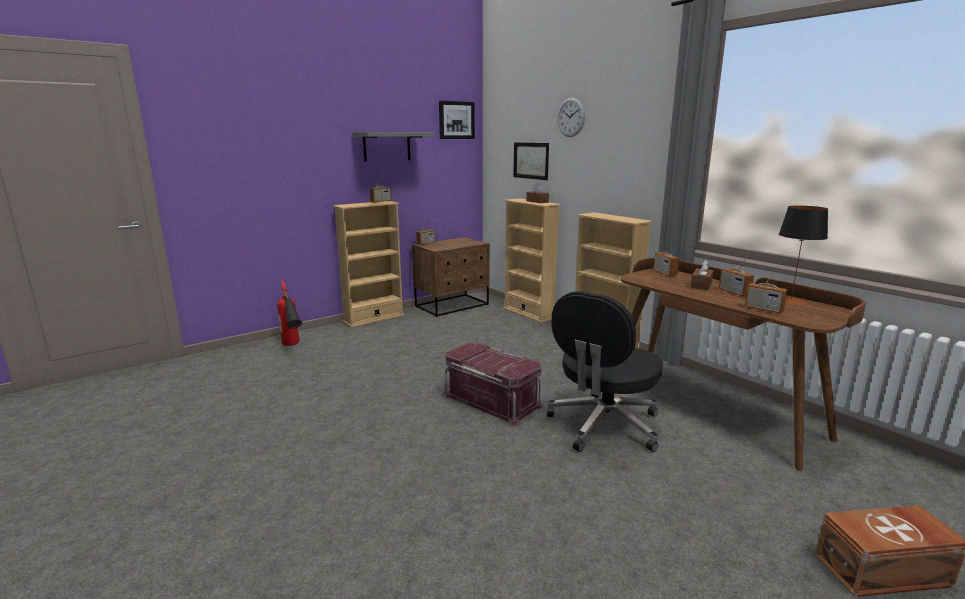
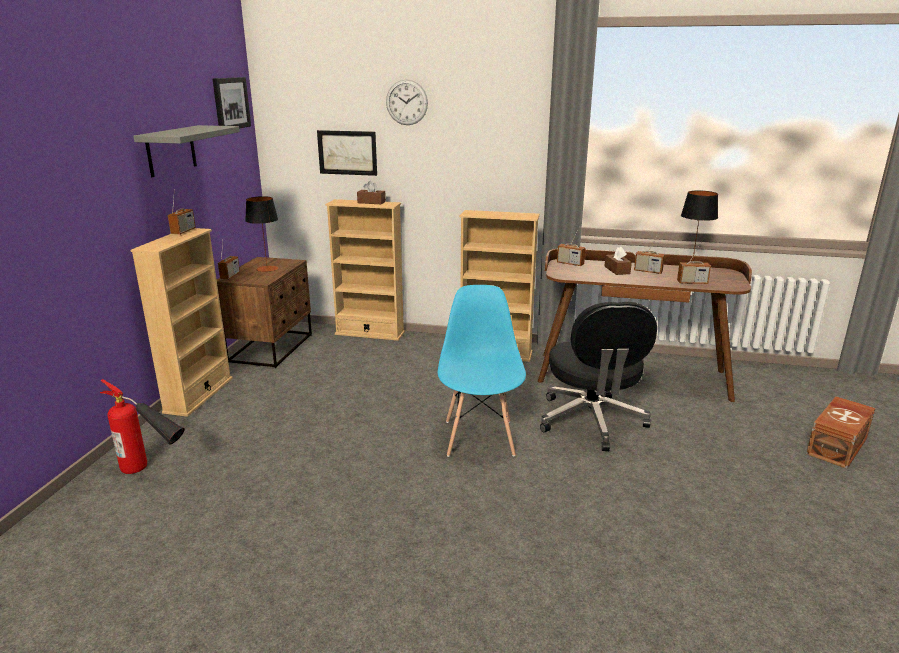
camera: 40 degrees left, 5 degrees up
red storage box [442,343,544,426] -> blue chair [438,285,526,457]
none -> table lamp [245,196,278,272]

